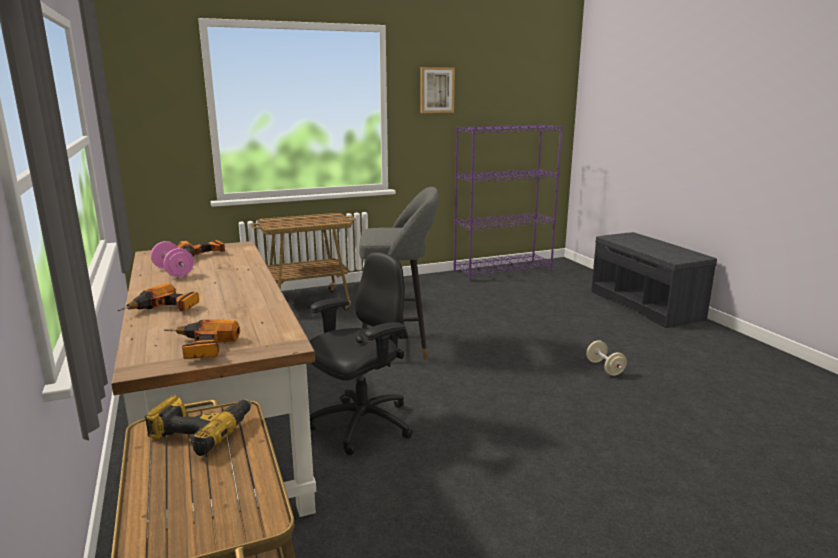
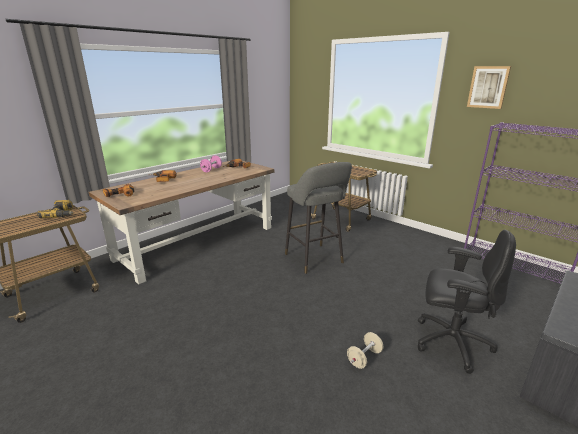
camera: 65 degrees right, 5 degrees up
black office chair [309,252,413,455] -> black office chair moved to [417,230,516,374]

